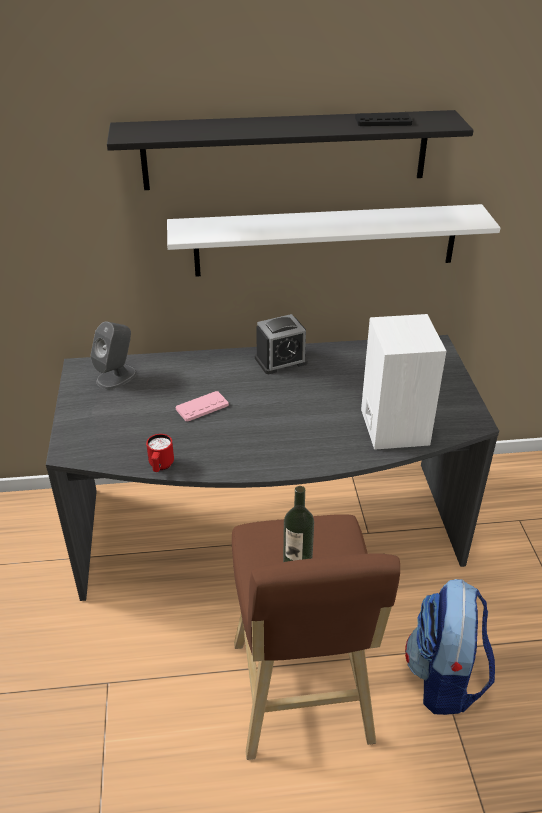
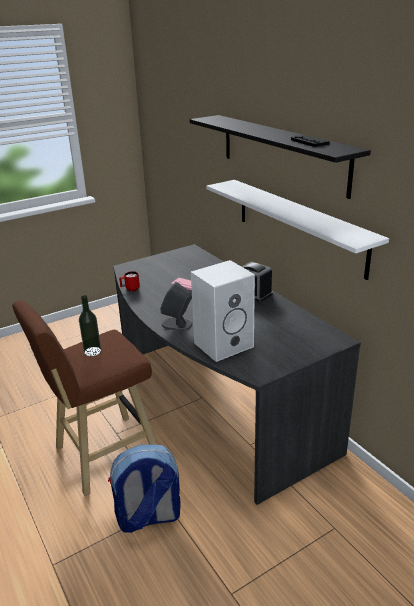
camera: 65 degrees right, 10 degrees down
grey speaker [90,322,137,389] -> grey speaker moved to [160,282,193,331]

